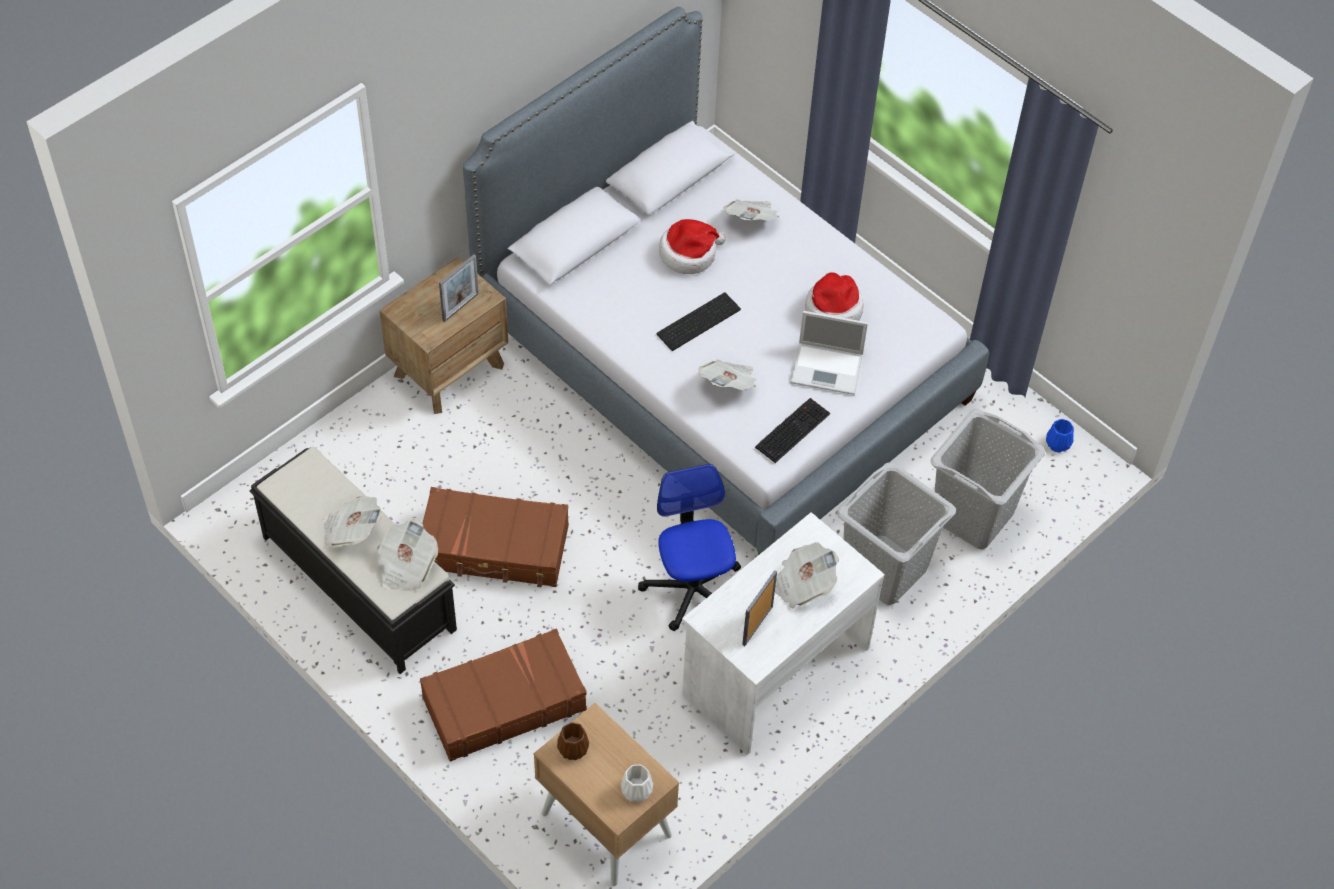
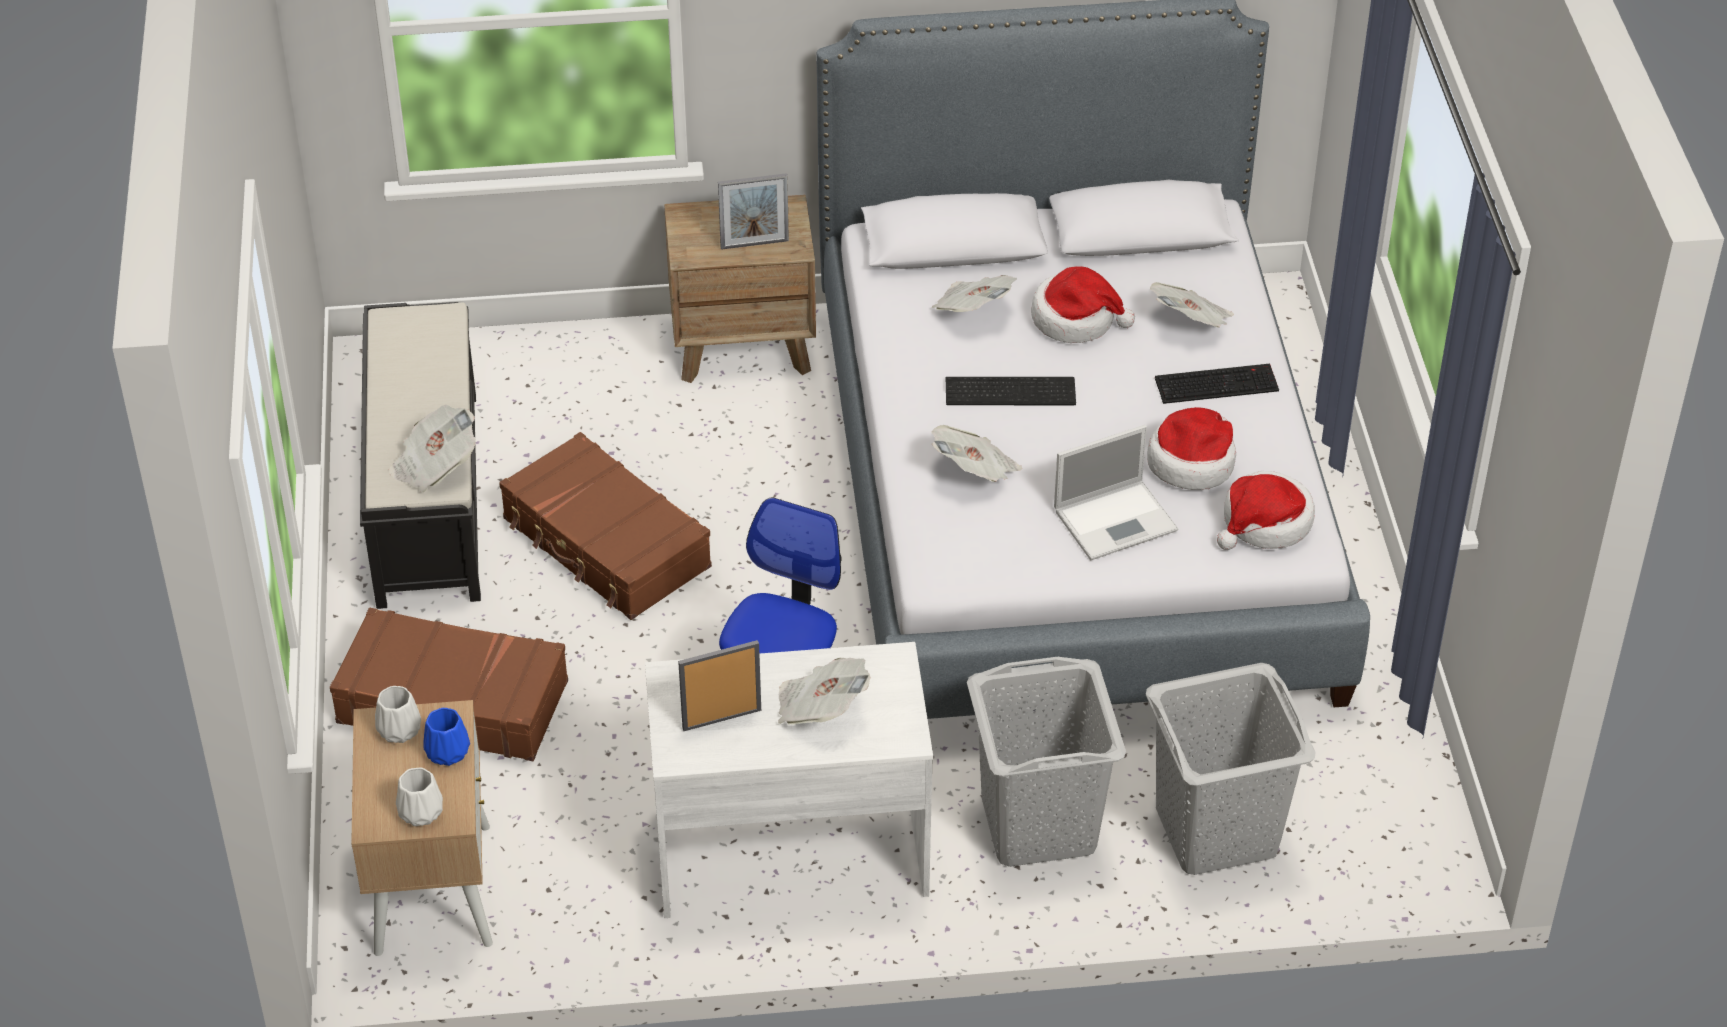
camera: 40 degrees right, 10 degrees down
newspaper [323,496,381,546] -> newspaper moved to [931,275,1017,312]
brown vase [557,723,589,760] -> white vase [375,686,421,743]
keyboard [755,398,830,463] -> keyboard moved to [1155,364,1279,404]
laptop [790,311,868,395] -> laptop turned 75 degrees counterclockwise [1054,425,1178,560]
blue vase [1046,419,1074,453] -> blue vase moved to [423,708,470,766]
none -> hat [1217,471,1315,550]

